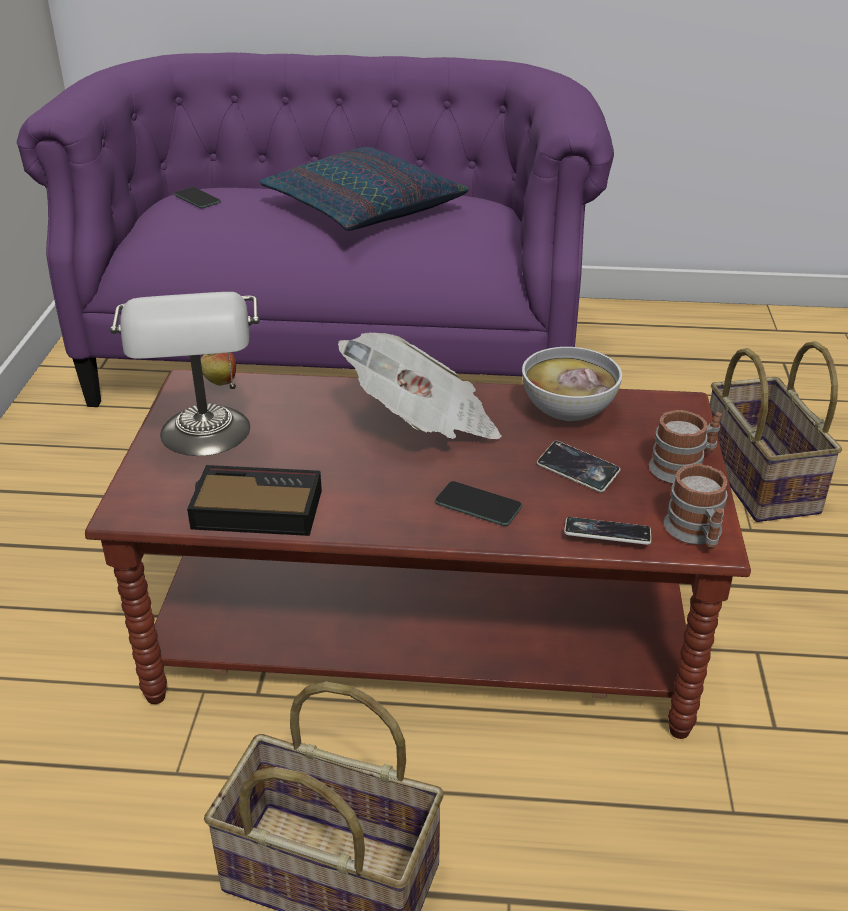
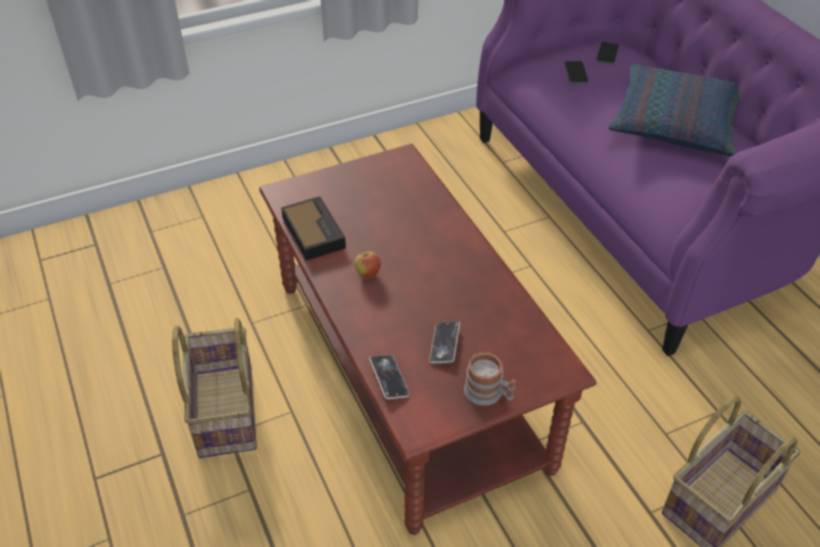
camera: 60 degrees right, 10 degrees up
white table lamp [110,292,260,456] -> none
apple [201,352,236,386] -> apple moved to [354,249,381,279]
newspaper [338,333,502,439] -> none
phone [435,481,522,526] -> phone moved to [564,61,589,84]
bowl [522,347,622,421] -> none
mug [664,463,727,549] -> none

